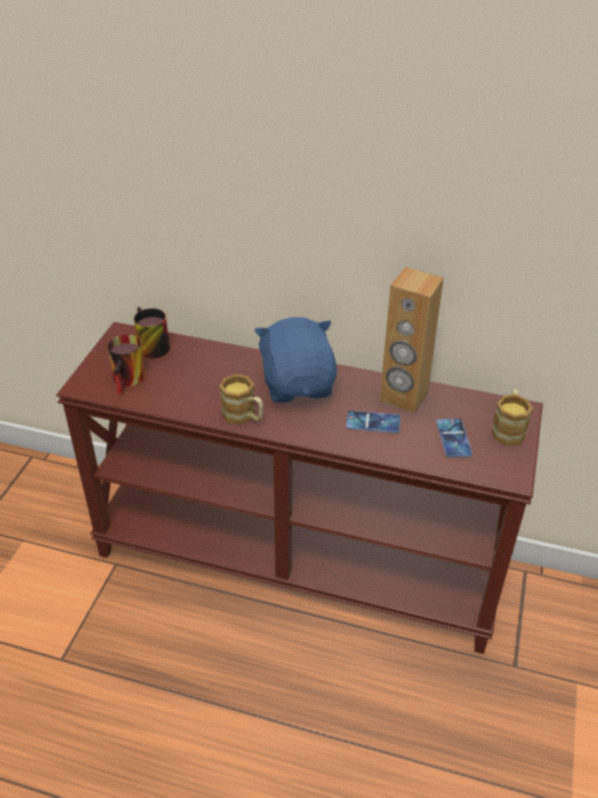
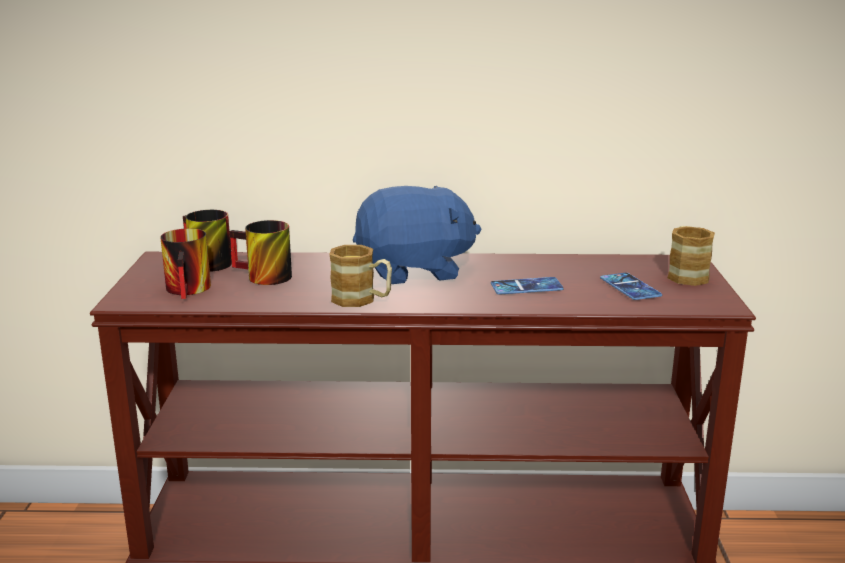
camera: 15 degrees left, 20 degrees down
blue plush toy [254,317,337,403] -> blue plush toy turned 105 degrees clockwise [353,186,481,284]
brown speaker [379,267,444,413] -> none
none -> mug [230,220,292,285]

